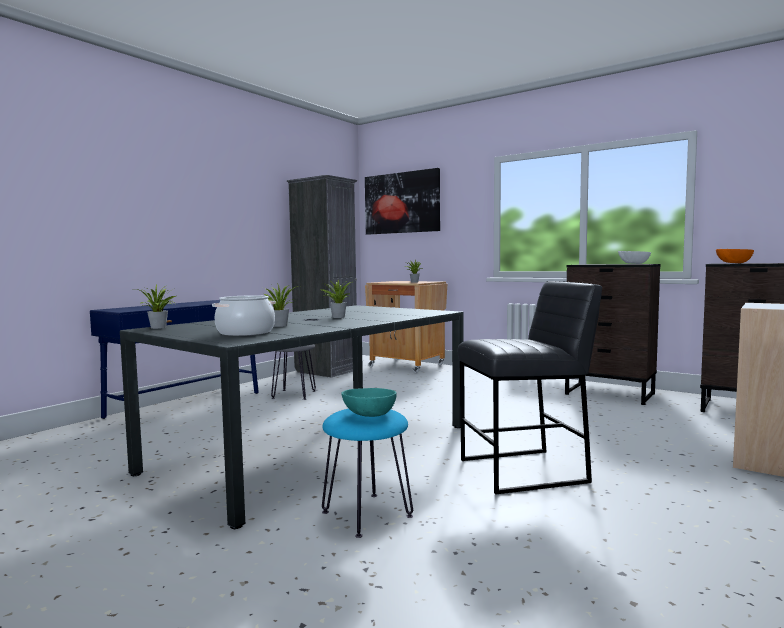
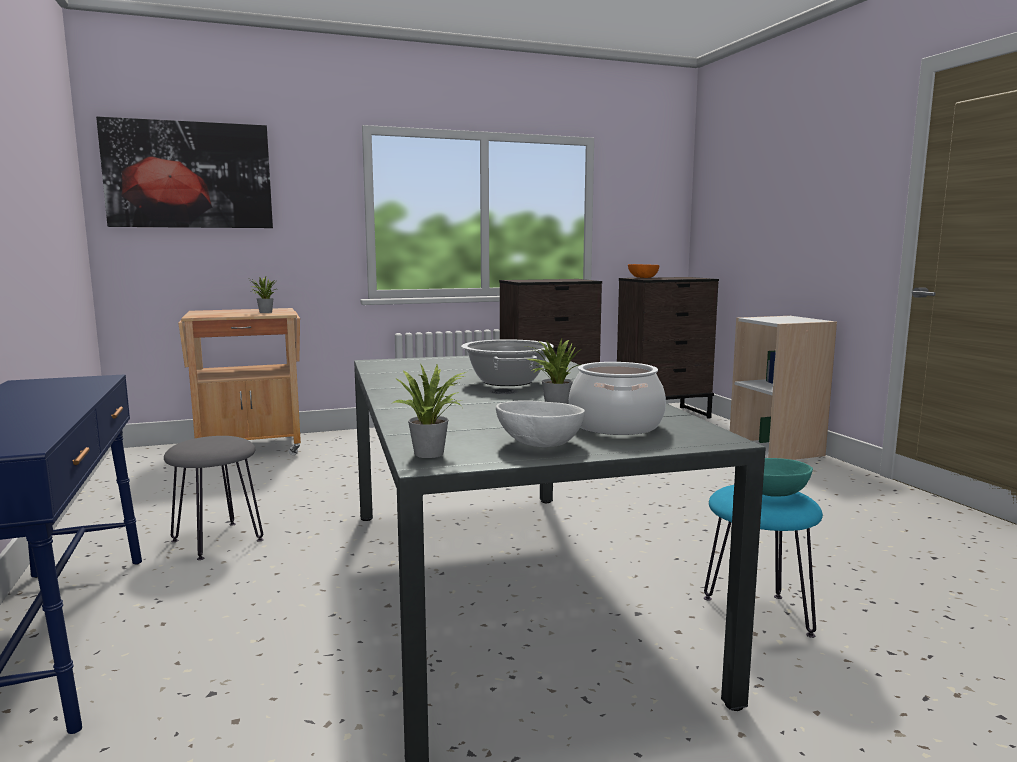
camera: 55 degrees left, 5 degrees up
grey cabinet [287,175,357,378] -> none
potted plant [319,280,351,318] -> cooking pot [461,340,554,386]
grey stool [458,281,602,494] -> none
white bowl [618,251,651,264] -> white bowl moved to [496,400,585,447]

